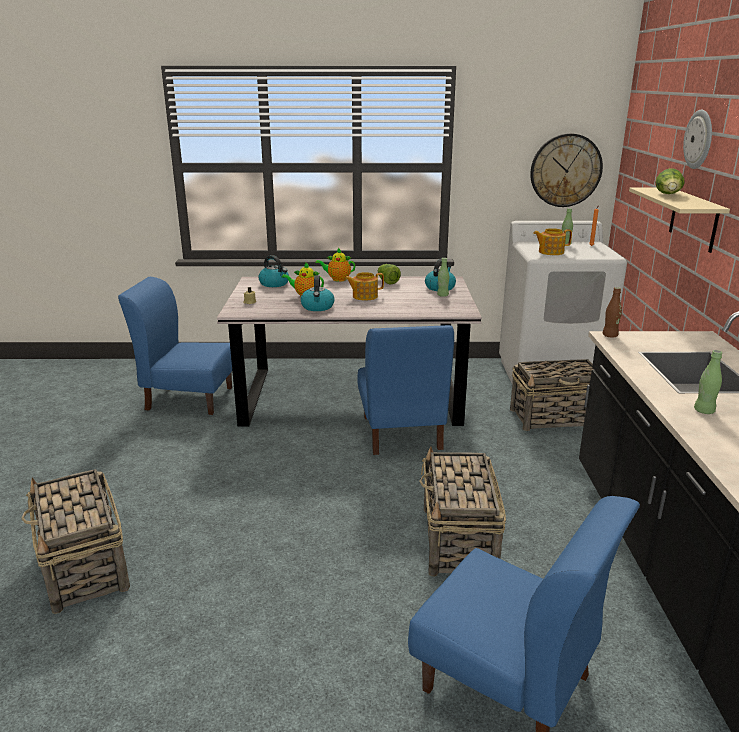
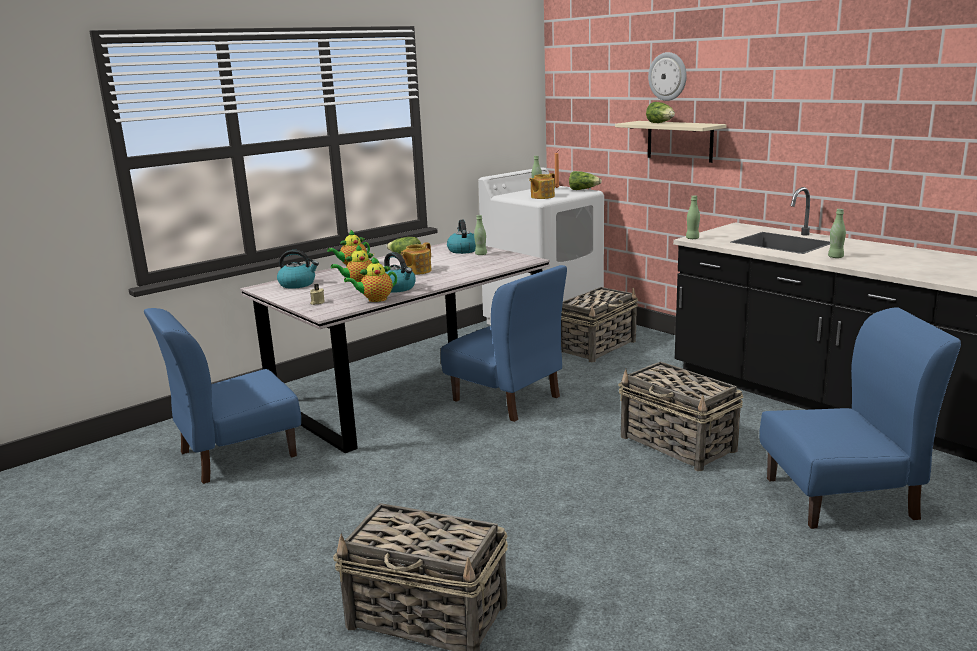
camera: 40 degrees left, 5 degrees down
wall clock [530,133,603,207] -> none
brown bottle [603,287,622,338] -> green bottle [686,195,700,239]
none -> teapot [344,257,397,302]
none -> lettuce [569,171,602,190]

